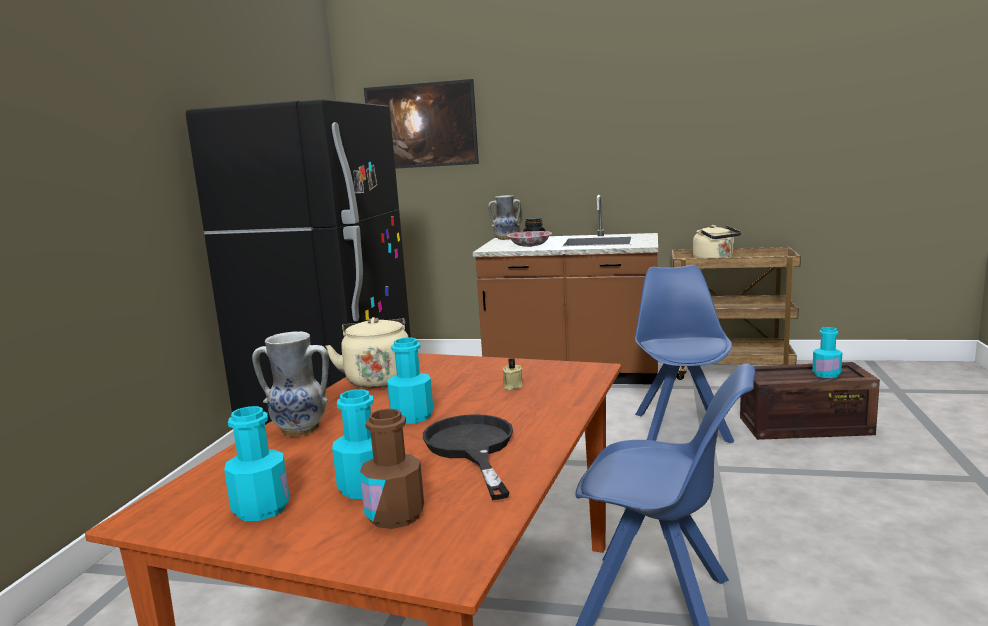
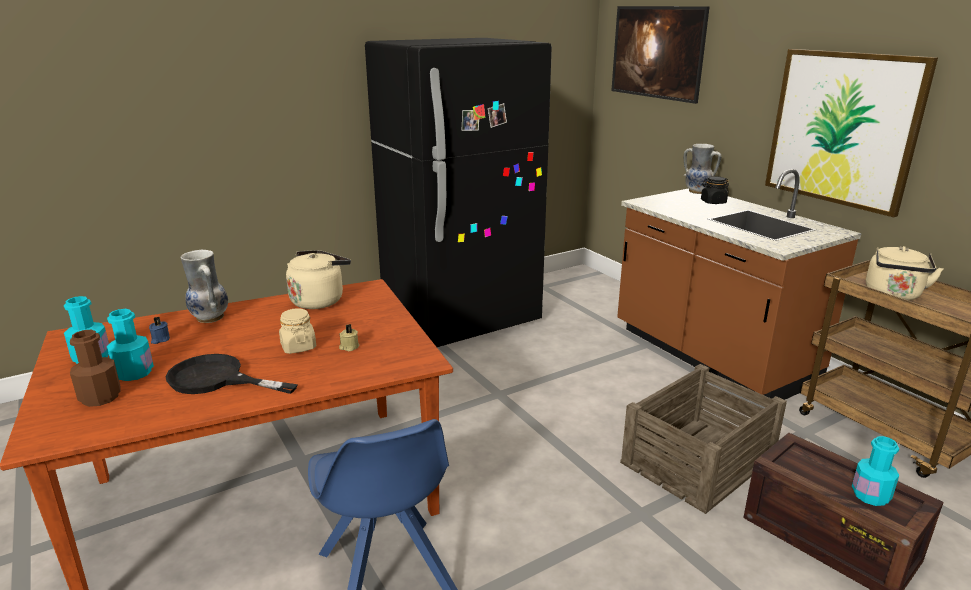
camera: 45 degrees right, 10 degrees up
turquoise bottle [387,338,434,424] -> none
black frying pan [423,414,513,500] -> black frying pan turned 105 degrees counterclockwise [165,354,298,394]
bowl [507,231,552,247] -> none
blue chair [635,265,734,443] -> crate [620,364,787,514]
none -> blue candle [149,317,170,344]
none -> beige jar [279,309,316,354]
none -> picture [765,49,938,217]

